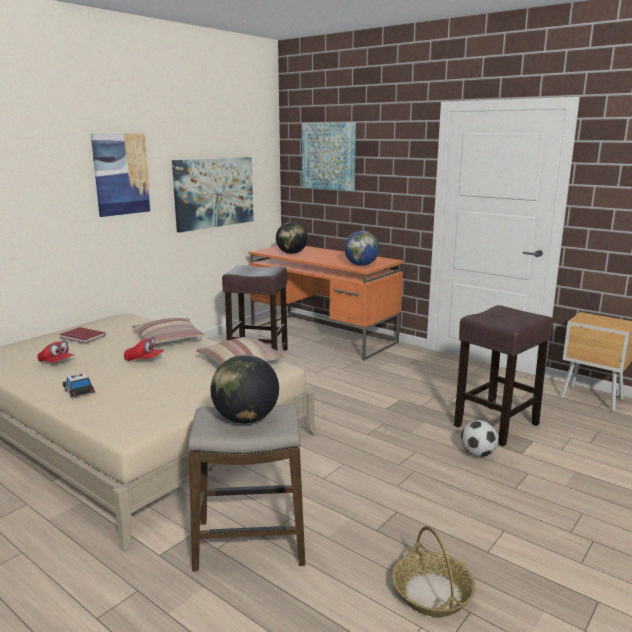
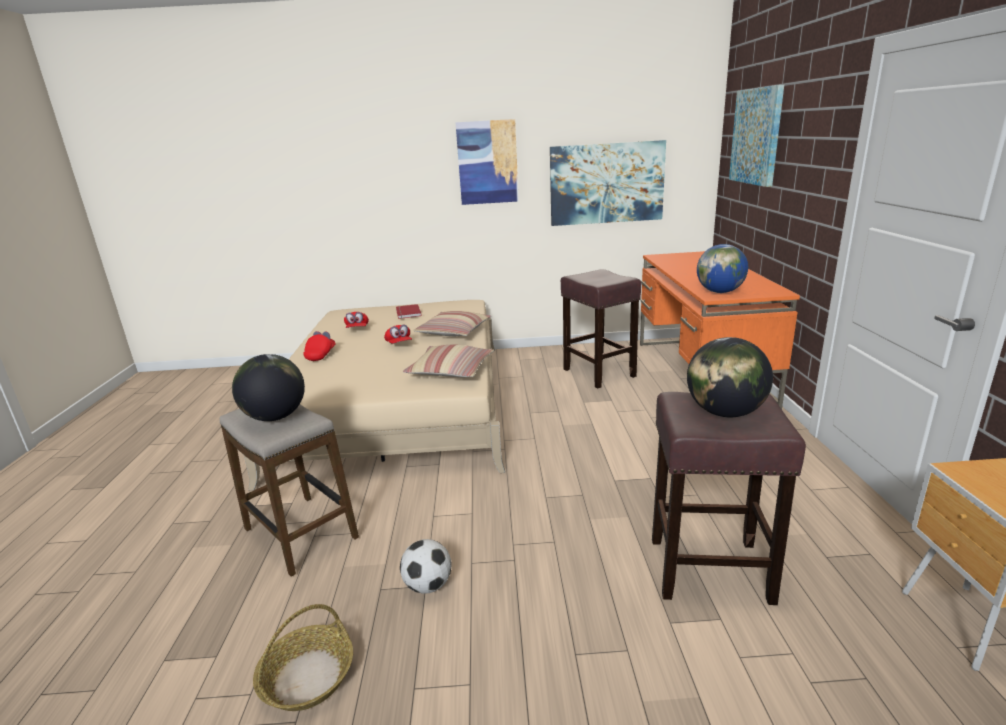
camera: 50 degrees right, 5 degrees up
toy car [62,373,95,398] -> red cap [303,331,336,361]
globe [276,222,308,254] -> globe moved to [687,337,773,417]
football [461,420,498,457] -> football moved to [400,539,451,594]

